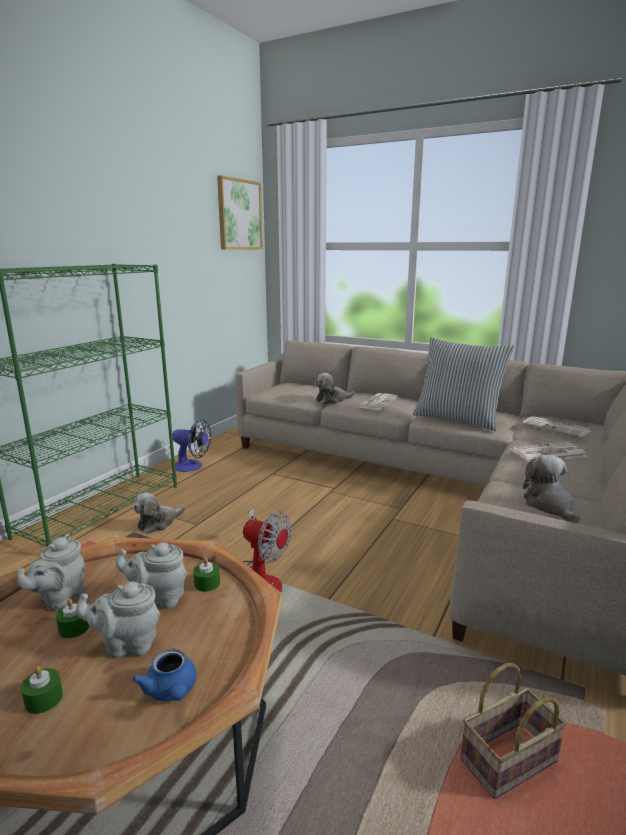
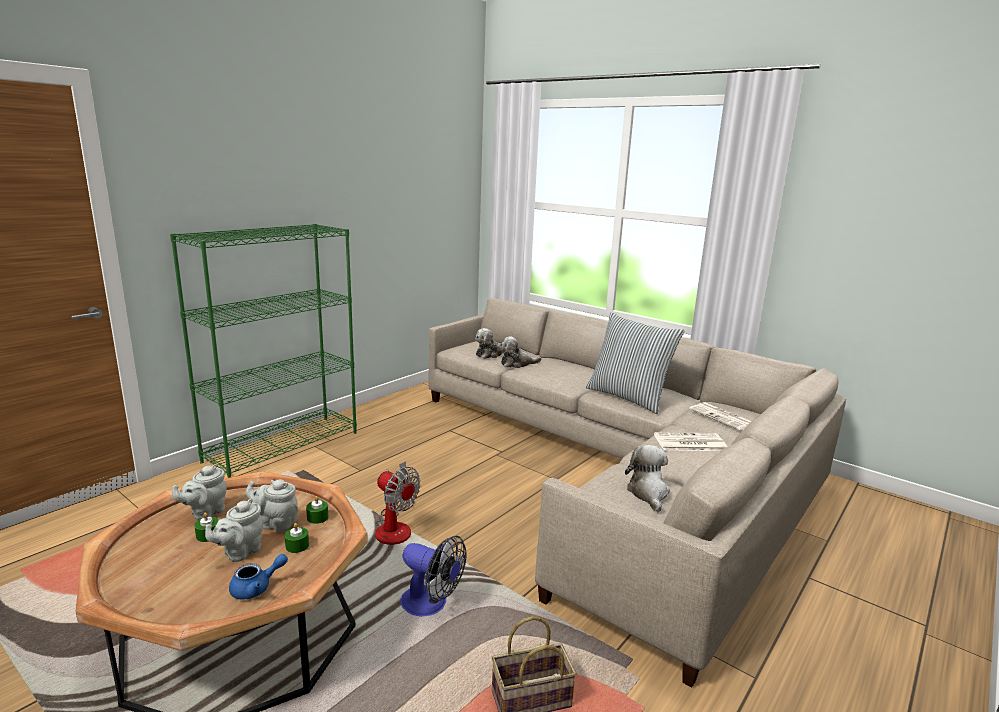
camera: 10 degrees right, 0 degrees up
green candle [21,666,63,714] -> green candle moved to [285,523,309,553]
grey teapot [76,582,160,658] -> grey teapot turned 60 degrees counterclockwise [205,499,263,562]
blue teapot [132,649,197,701] -> blue teapot turned 105 degrees counterclockwise [229,554,288,600]
plush toy [133,493,186,534] -> plush toy moved to [475,328,504,359]
fan [172,419,211,472] -> fan moved to [400,536,466,617]
picture [217,175,263,250] -> none
newspaper [358,393,398,410] -> none

